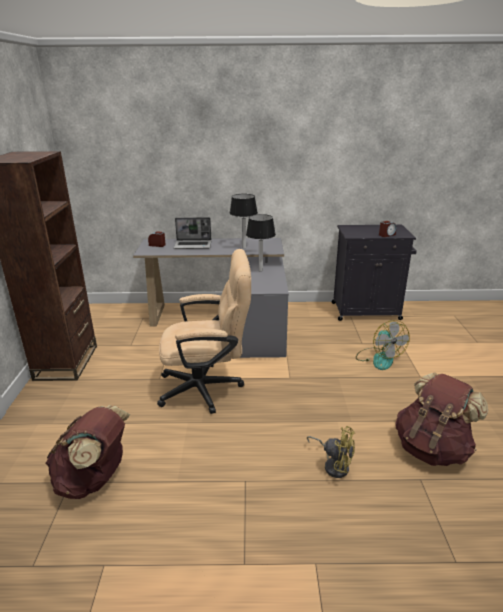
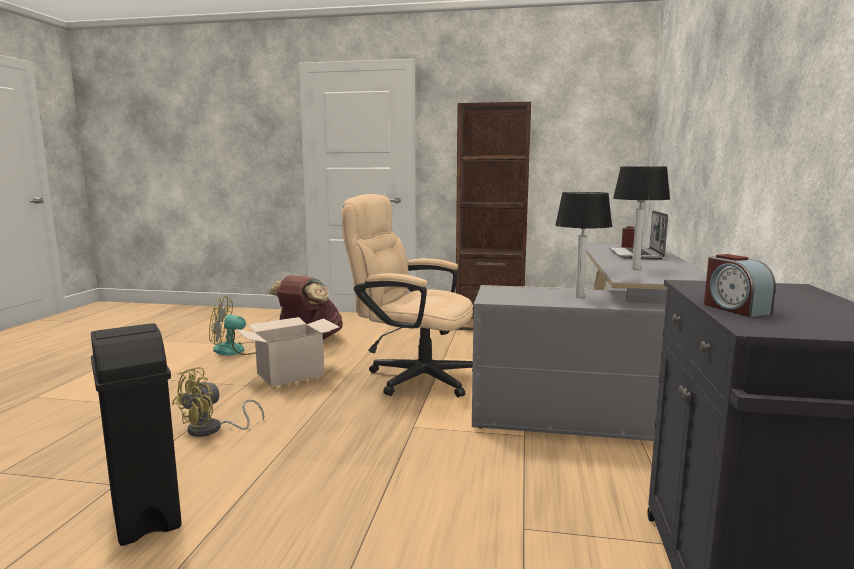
camera: 100 degrees right, 15 degrees down
beige office chair [157,249,251,414] -> beige office chair turned 105 degrees clockwise [342,194,473,397]
fan [356,320,410,370] -> fan moved to [209,296,256,356]
brown backpack [395,372,488,466] -> black trash can [91,323,182,546]
none -> cardboard box [236,317,339,387]

